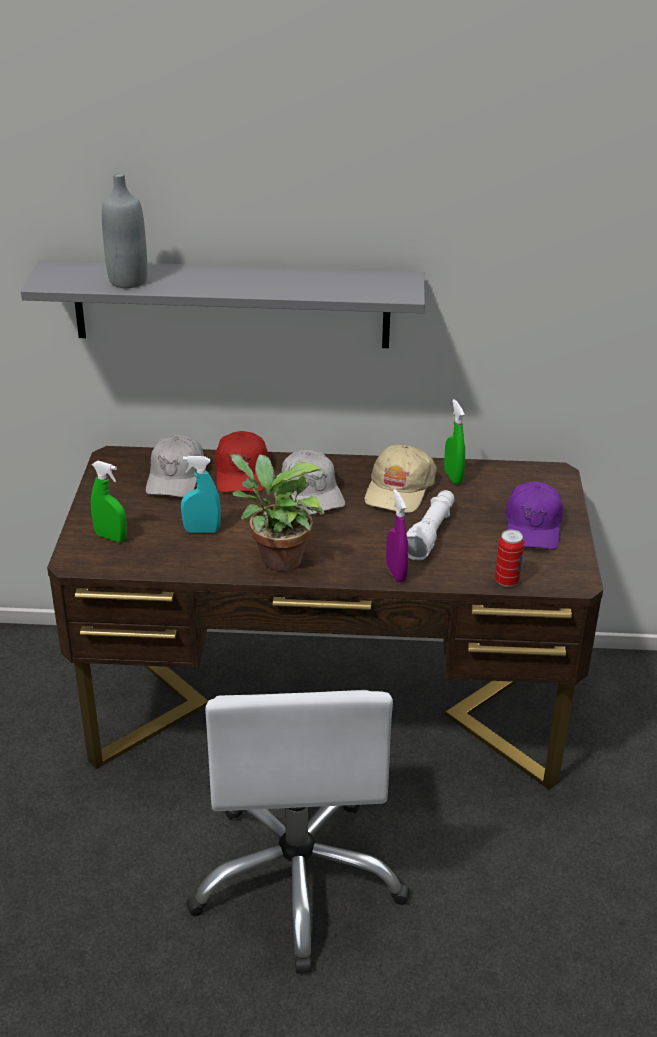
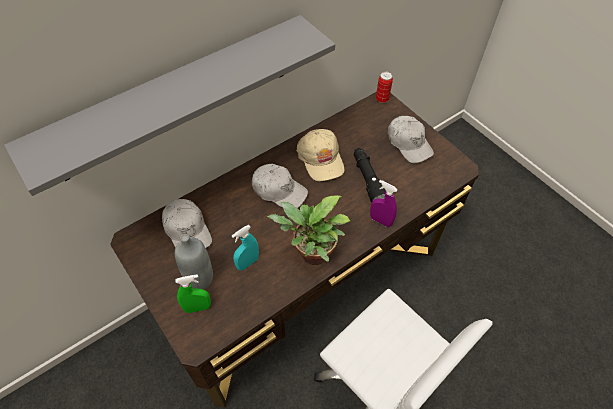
camera: 40 degrees left, 20 degrees up
grey bottle [102,173,147,288] -> grey bottle moved to [175,234,213,289]
red cap [215,431,269,493] -> none
white flashlight [406,490,454,560] -> black flashlight [354,148,386,203]
green spray bottle [444,399,465,484] -> none
can [495,530,524,587] -> can moved to [376,72,393,103]
purple cap [505,482,563,550] -> white cap [388,116,434,163]

